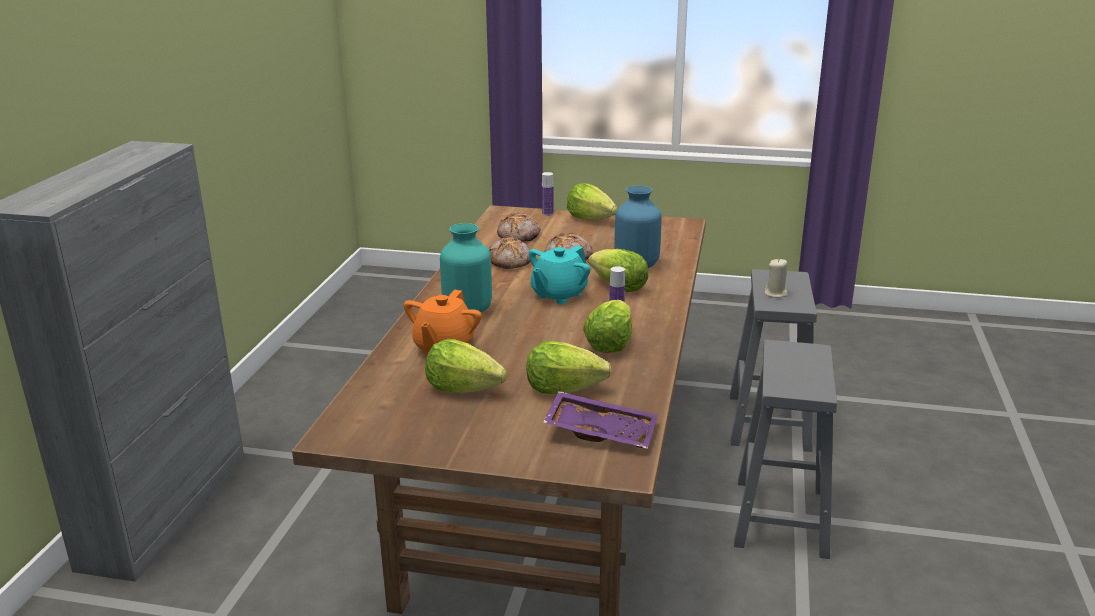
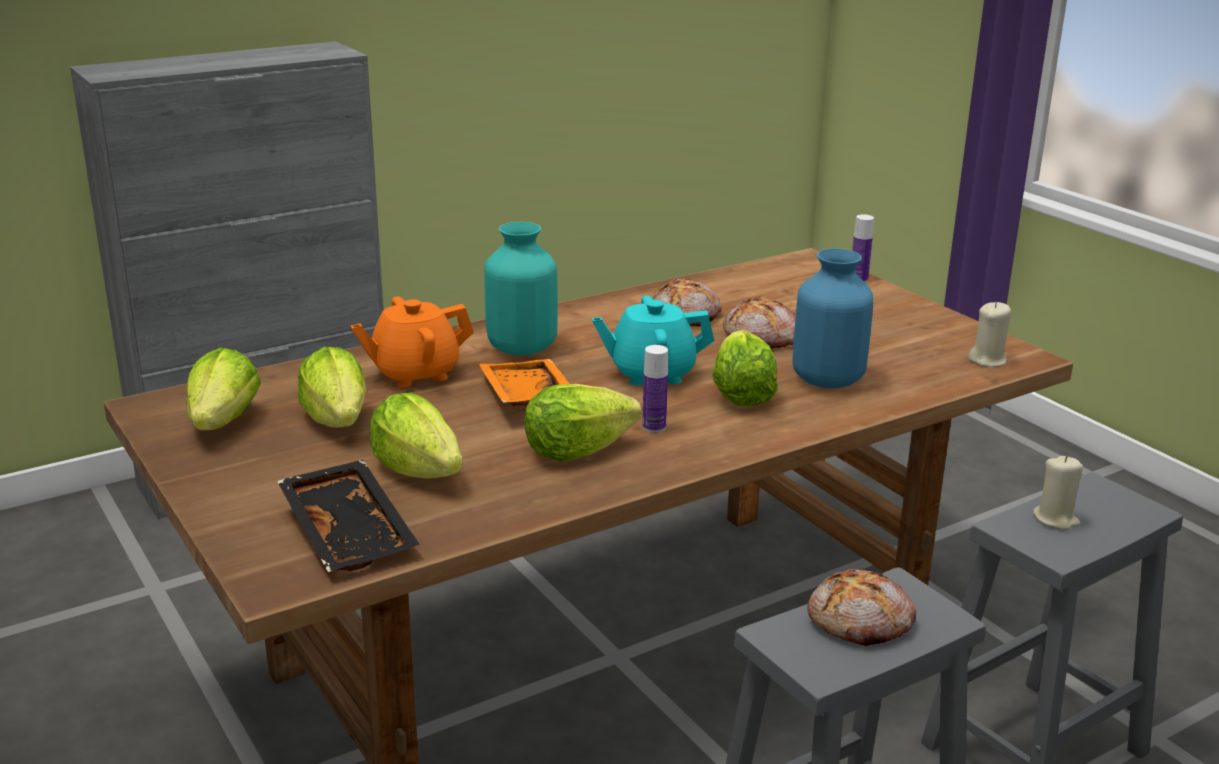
camera: 45 degrees right, 0 degrees up
bread [497,213,541,242] -> bread moved to [807,569,916,646]
purple tray [543,391,658,449] -> black tray [277,460,420,572]
lettuce [567,183,618,221] -> lettuce moved to [187,348,261,430]
none -> orange tray [479,359,569,406]
none -> beige candle [968,302,1011,367]

